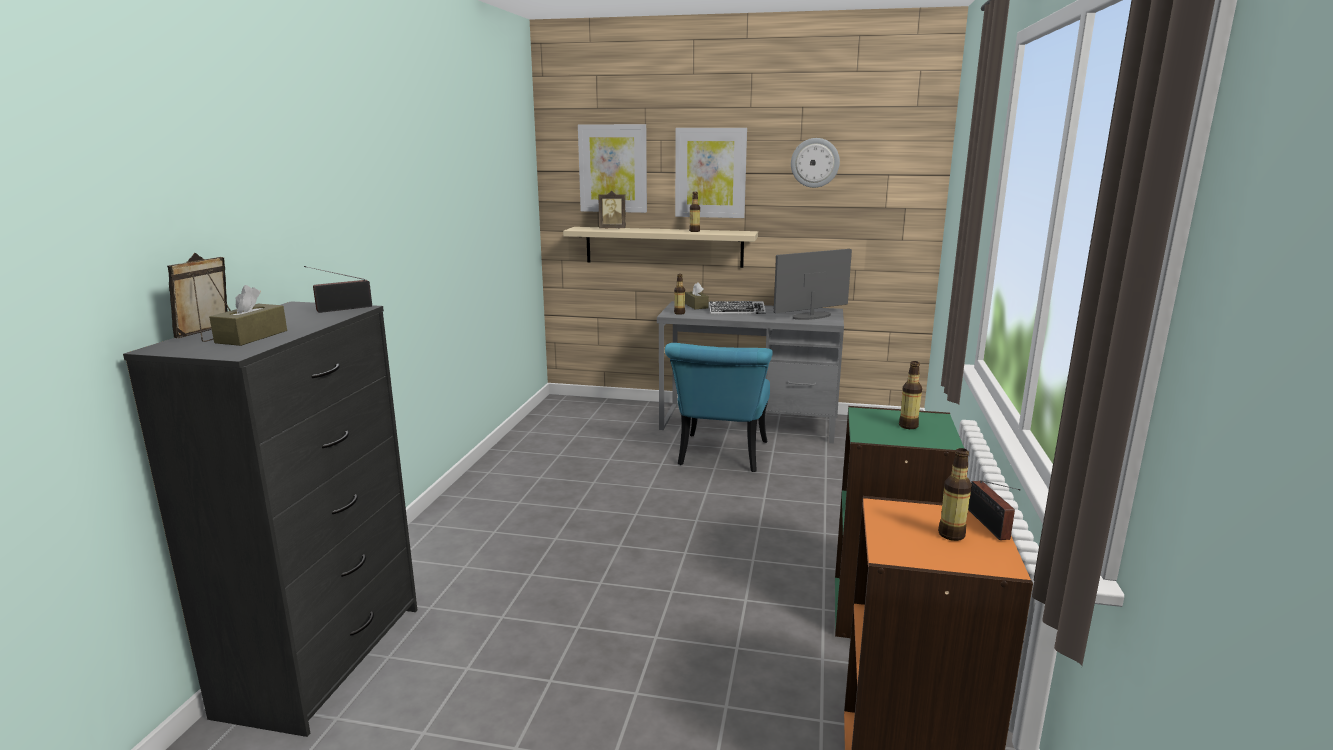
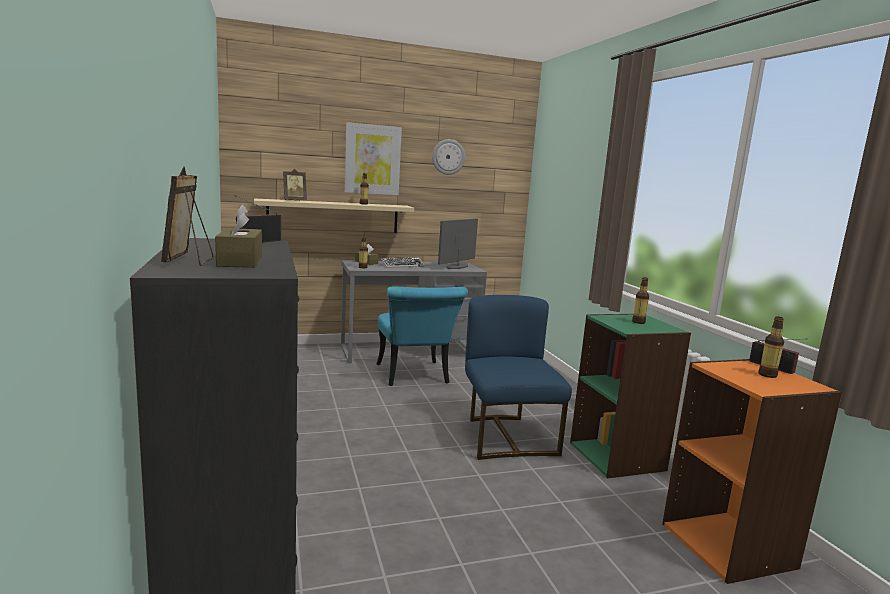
camera: 30 degrees left, 5 degrees down
picture [578,124,647,213] -> none
none -> blue chair [465,295,572,460]

